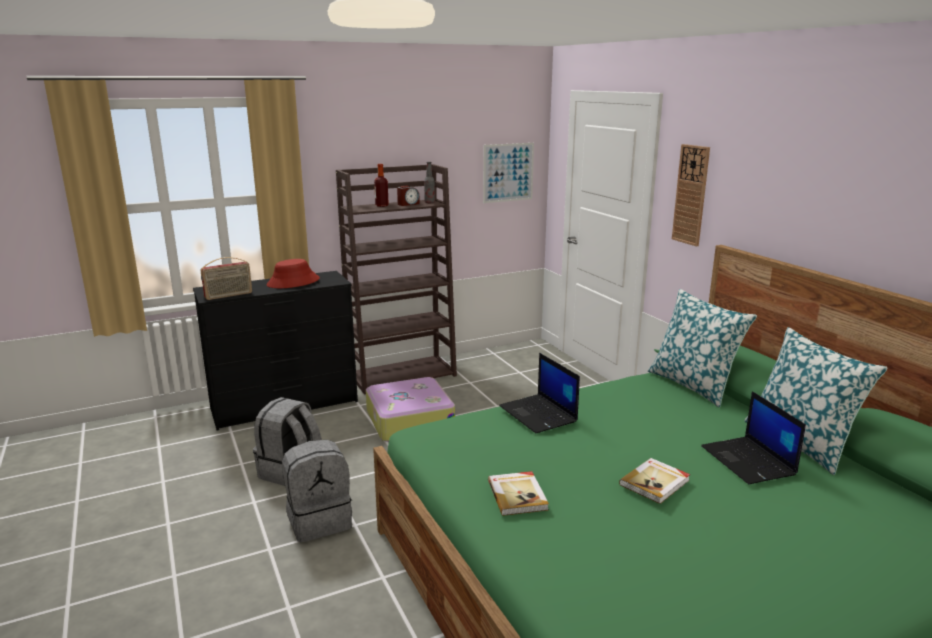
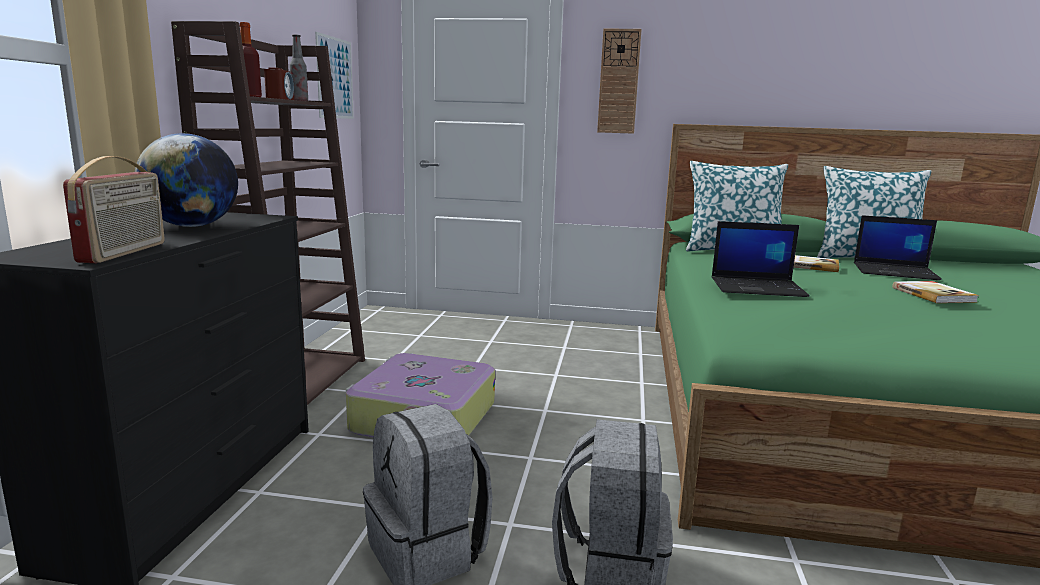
camera: 55 degrees left, 5 degrees down
red hat [266,259,320,288] -> globe [135,133,238,227]
book [488,471,549,516] -> book moved to [793,255,839,272]

